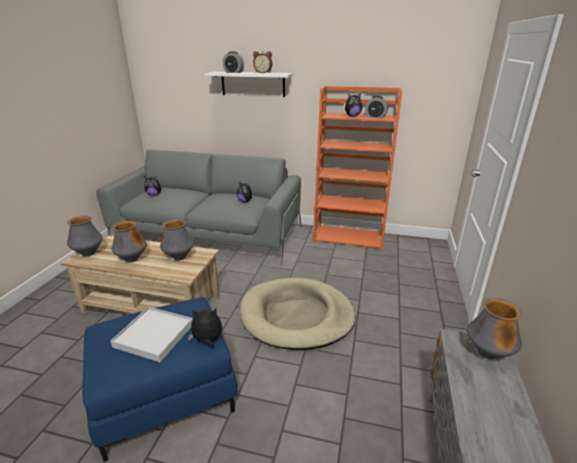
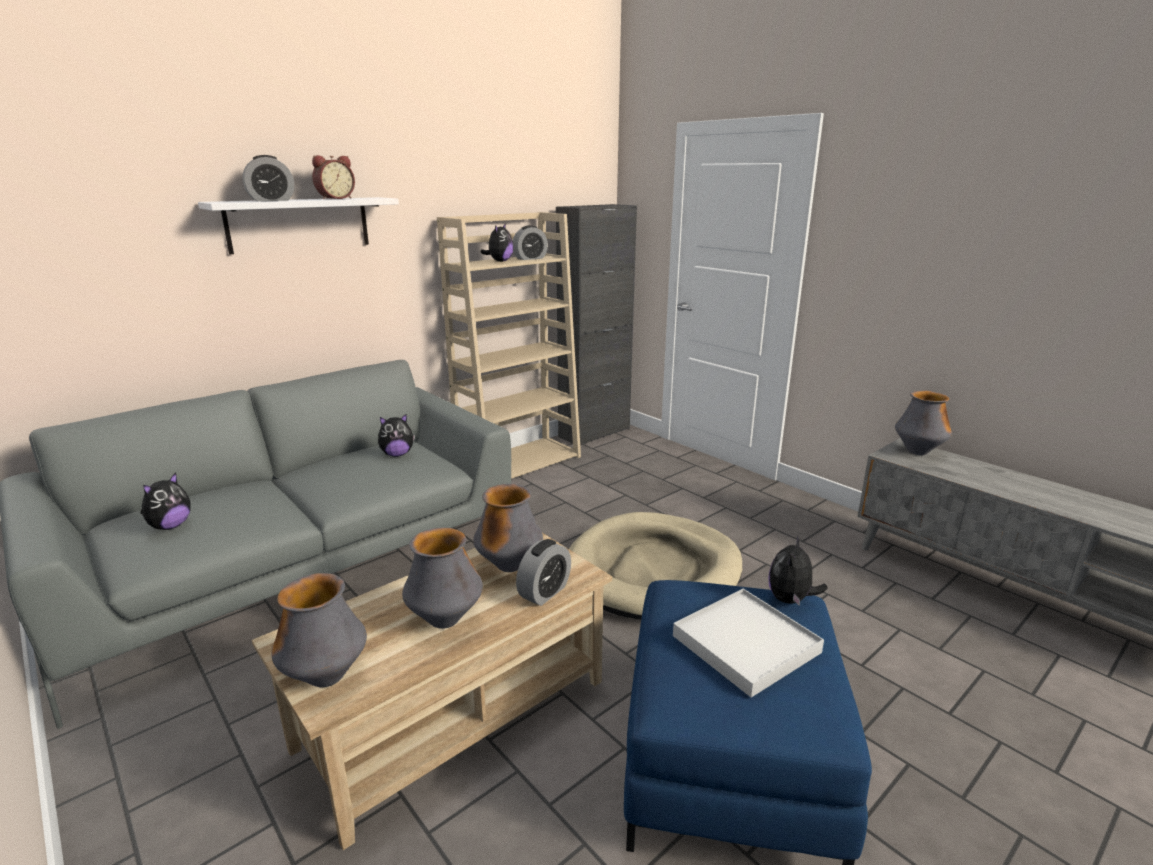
camera: 55 degrees left, 5 degrees down
orange bookcase [313,86,402,250] -> beige bookcase [437,212,581,479]
none -> alarm clock [516,539,571,606]
none -> black cabinet [556,204,637,445]

